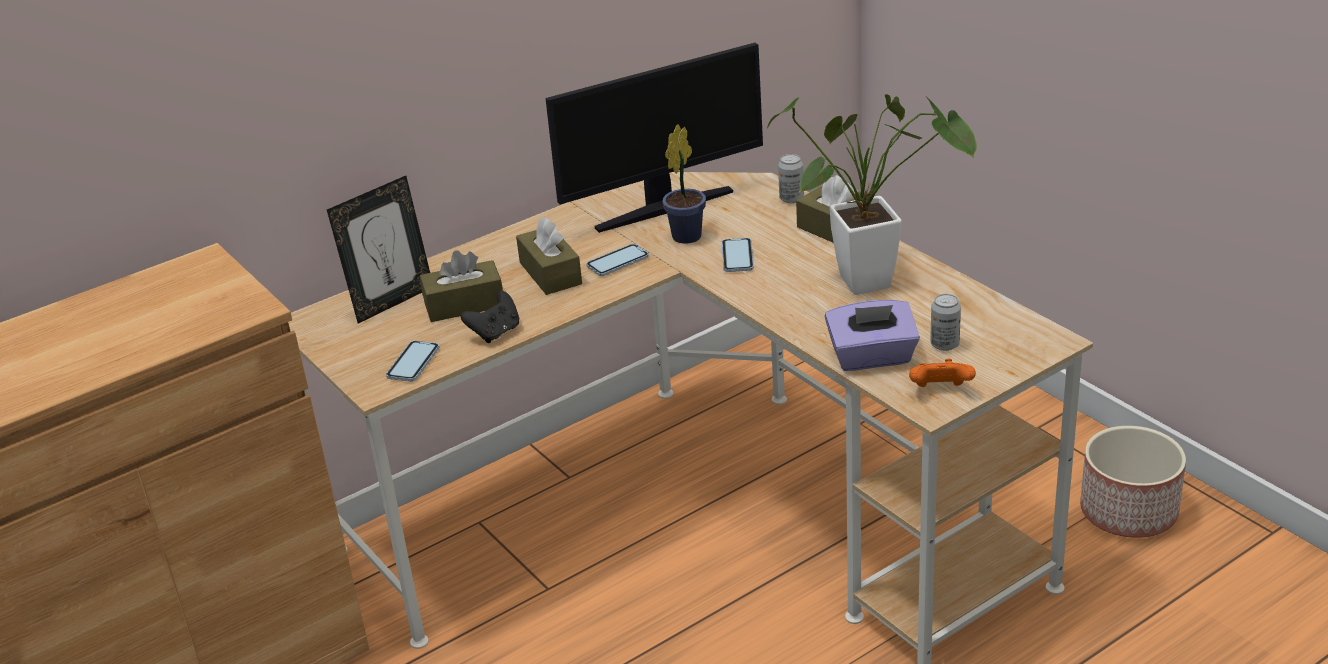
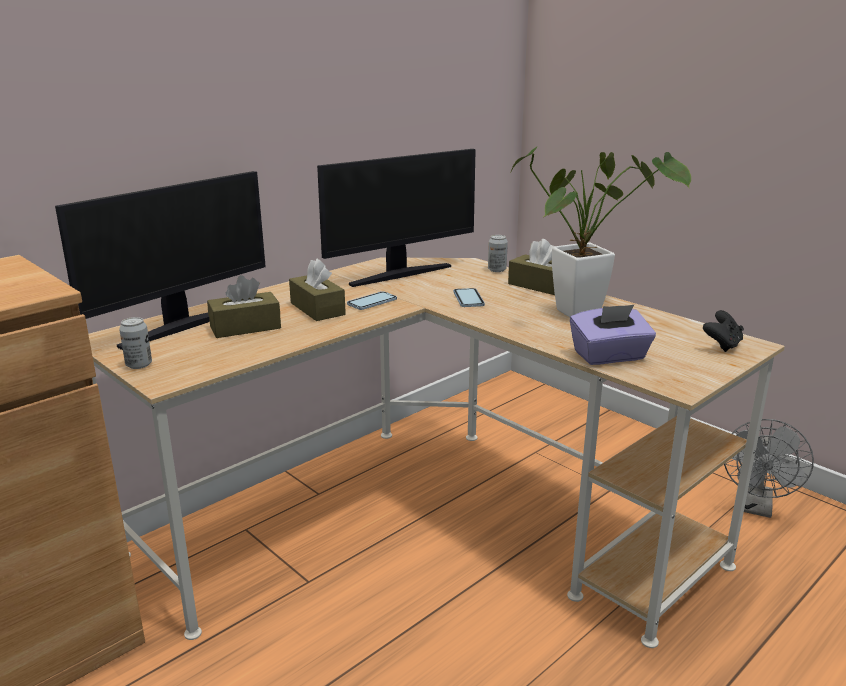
camera: 10 degrees left, 10 degrees down
picture frame [327,176,430,323] -> monitor [55,171,266,350]
phone [386,341,439,382] -> none
black game controller [461,291,519,343] -> black game controller moved to [703,310,744,352]
potted plant [662,124,706,244] -> none
orange game controller [909,359,976,387] -> none
can [930,294,961,351] -> can moved to [119,317,152,369]
planter [1080,426,1186,538] -> grey fan [724,419,814,518]

